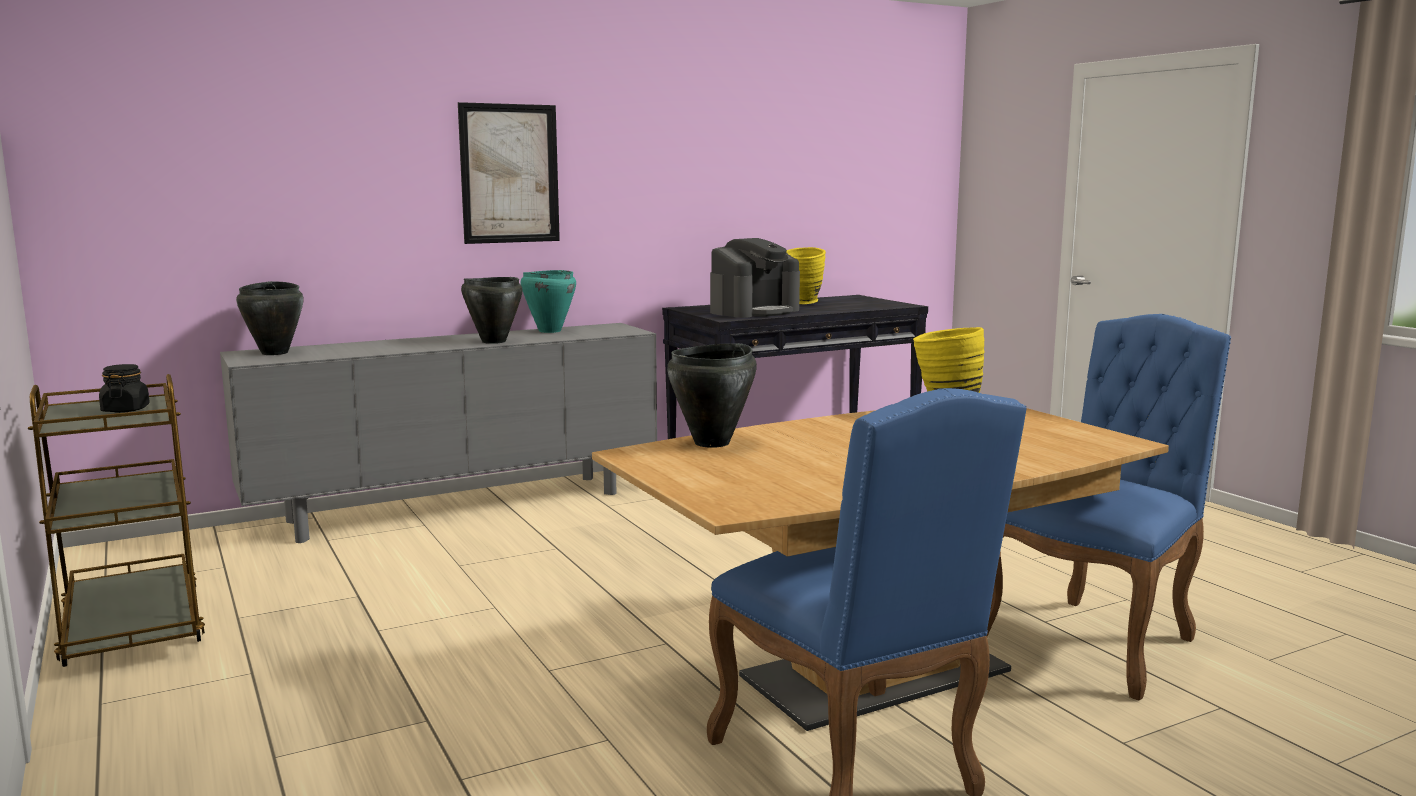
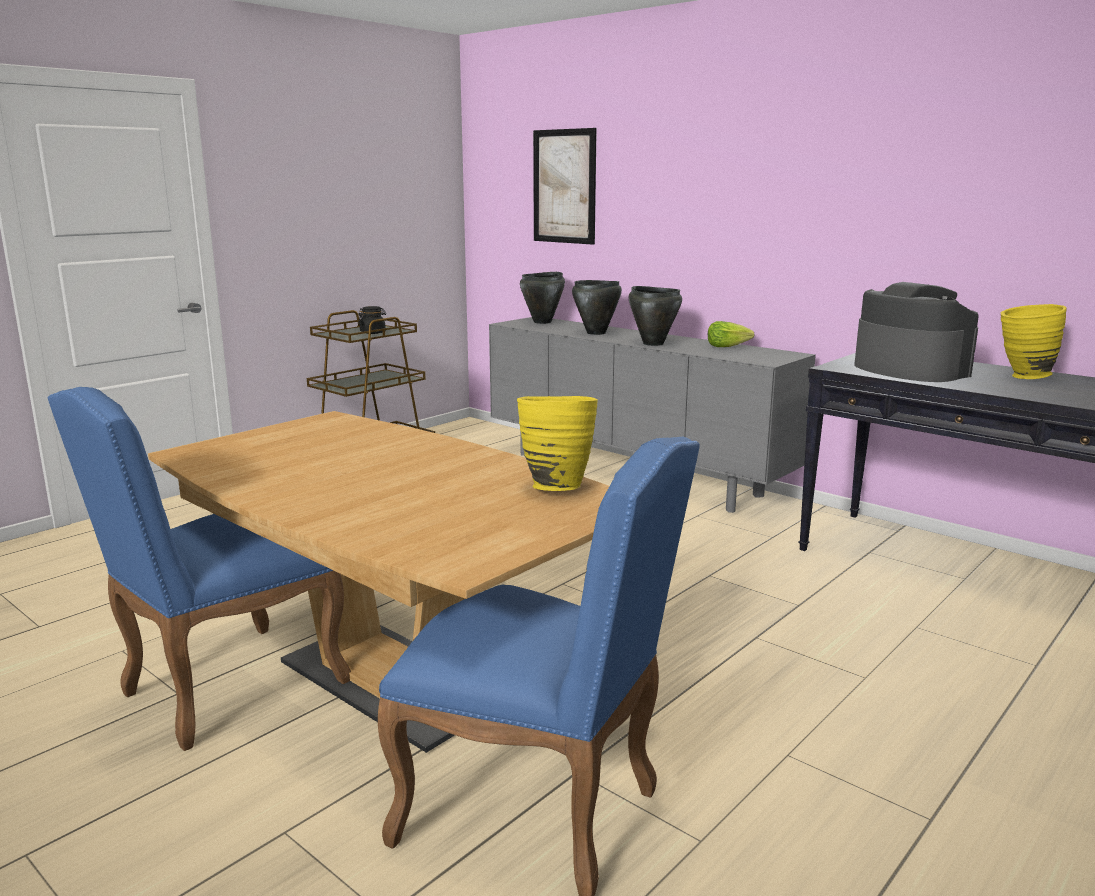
camera: 70 degrees right, 5 degrees up
picture [458,102,560,244] -> picture moved to [533,128,597,245]
turquoise cooking pot [520,270,576,333] -> lettuce [708,321,755,347]
black cooking pot [667,343,757,448] -> black cooking pot moved to [572,280,622,335]
coffee machine [710,238,800,318] -> coffee machine turned 150 degrees counterclockwise [854,282,979,382]

